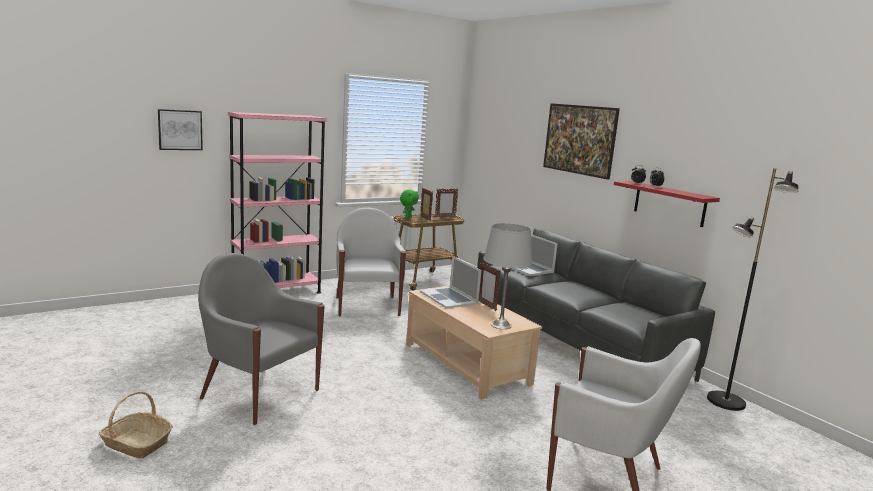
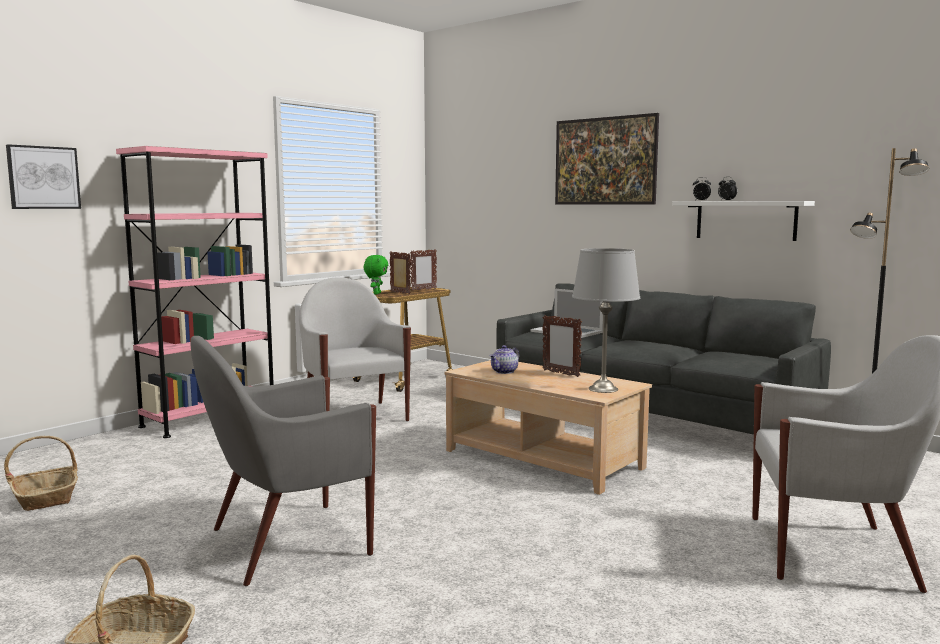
camera: 15 degrees left, 5 degrees down
grey armchair [198,253,325,425] -> grey armchair turned 45 degrees counterclockwise [190,336,376,586]
laptop [420,256,481,309] -> teapot [489,345,519,374]
red shelf [614,181,720,227] -> white shelf [672,201,815,241]
none -> basket [4,436,78,511]

